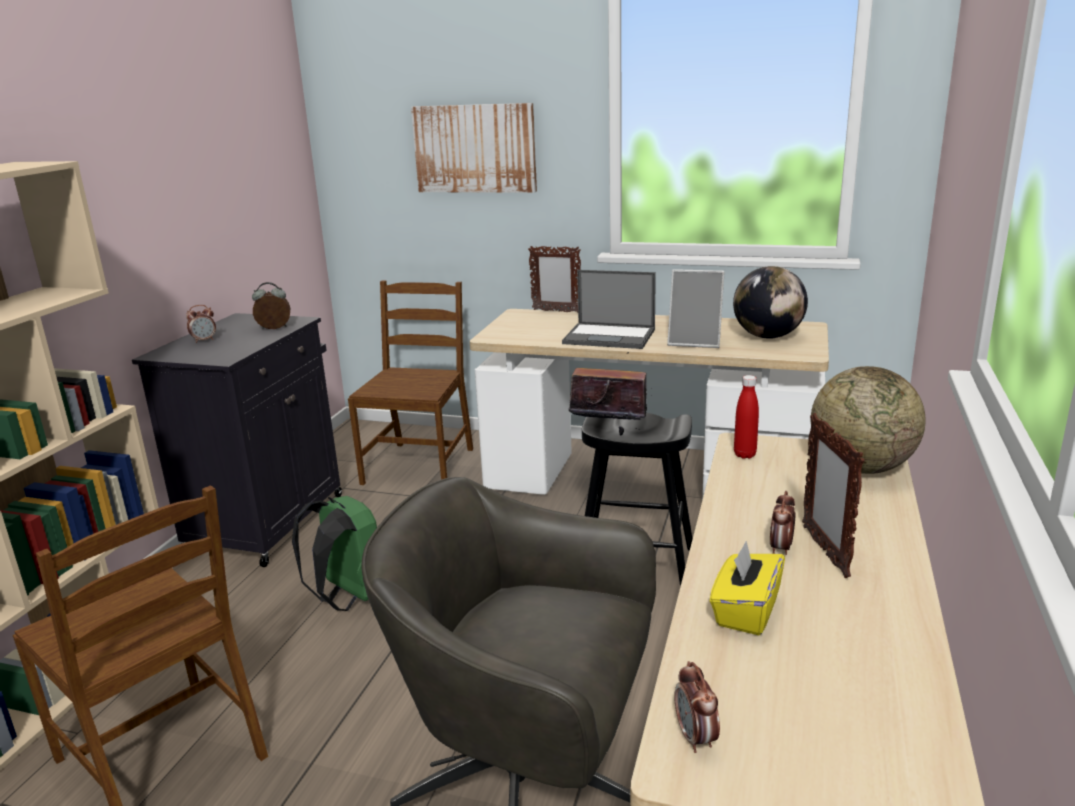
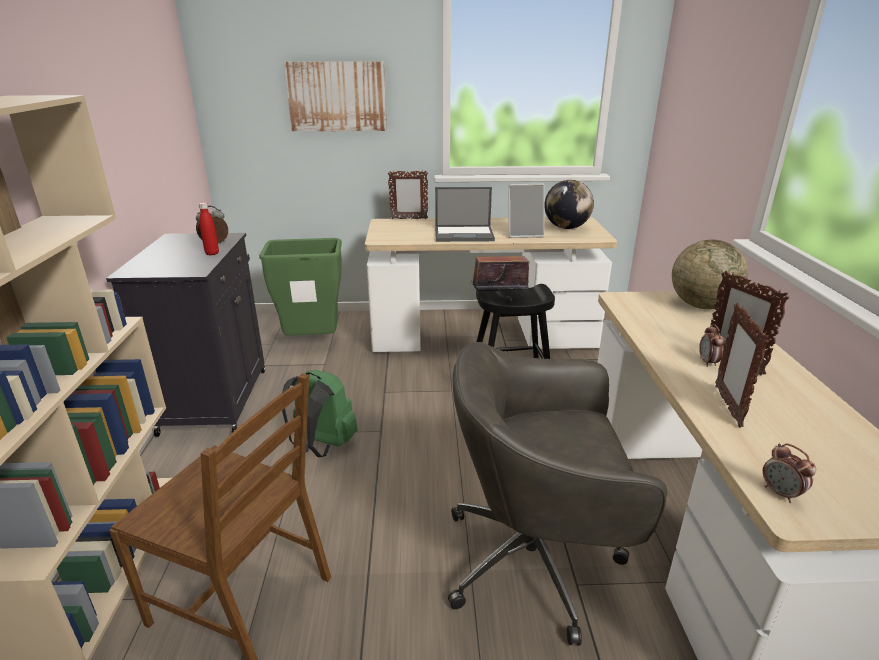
camera: 20 degrees left, 5 degrees up
alarm clock [186,305,216,343] -> none
brown chair [348,280,473,485] -> green trash can [259,238,342,336]
yellow tissue box [710,541,785,635] -> picture frame [715,303,769,427]
red bottle [734,375,759,459] -> red bottle moved to [199,203,219,255]

